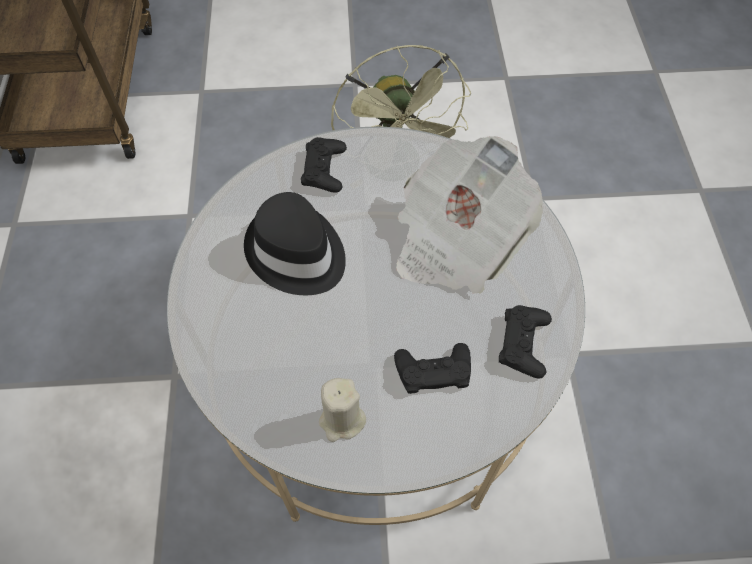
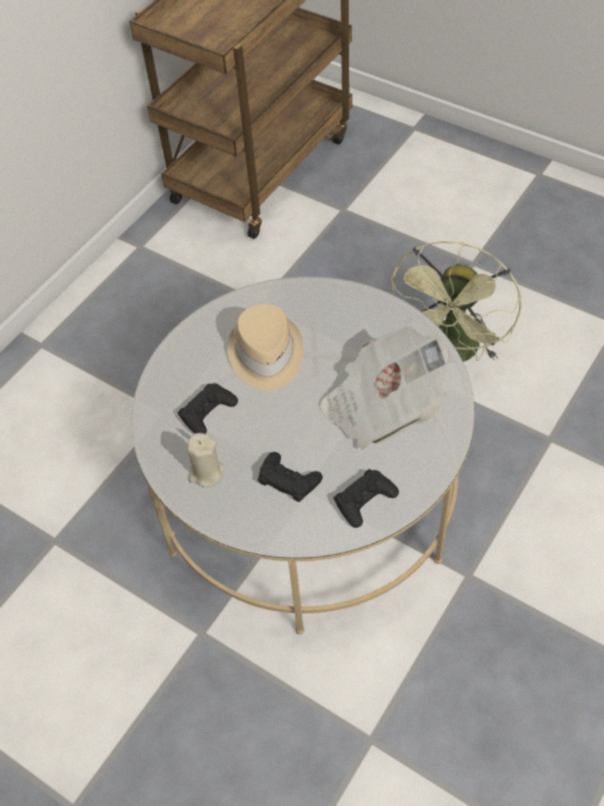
camera: 40 degrees right, 5 degrees down
black hat [244,192,346,295] -> beige hat [227,304,303,390]
black game controller [301,137,347,192] -> black game controller moved to [178,383,238,434]

